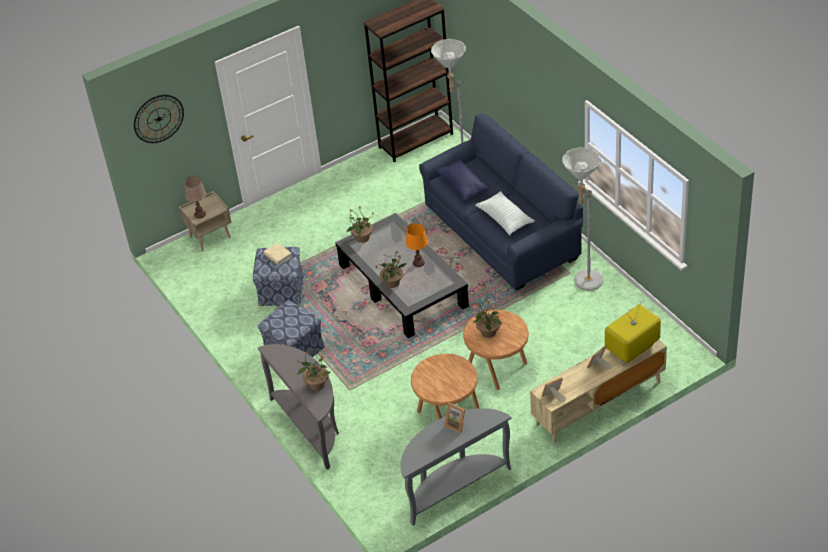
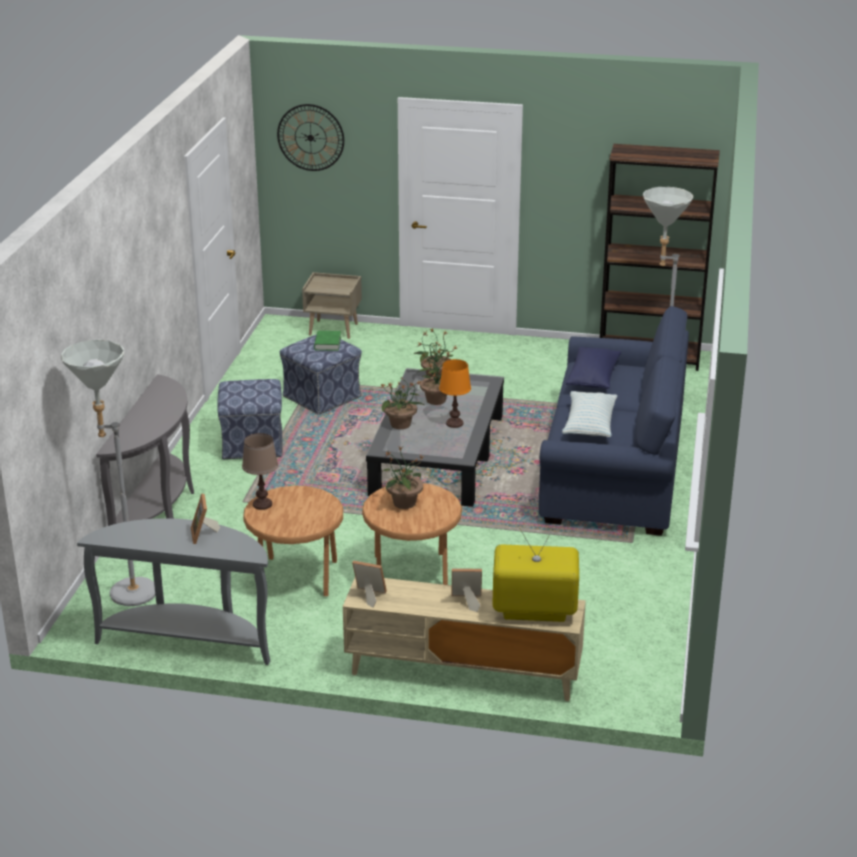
camera: 40 degrees right, 15 degrees down
brown table lamp [184,176,206,218] -> brown table lamp moved to [242,433,278,510]
beige book [264,242,292,265] -> green book [314,331,341,351]
potted plant [296,349,331,391] -> potted plant moved to [418,348,451,405]
grey floor lamp [562,147,603,291] -> grey floor lamp moved to [61,340,156,606]

